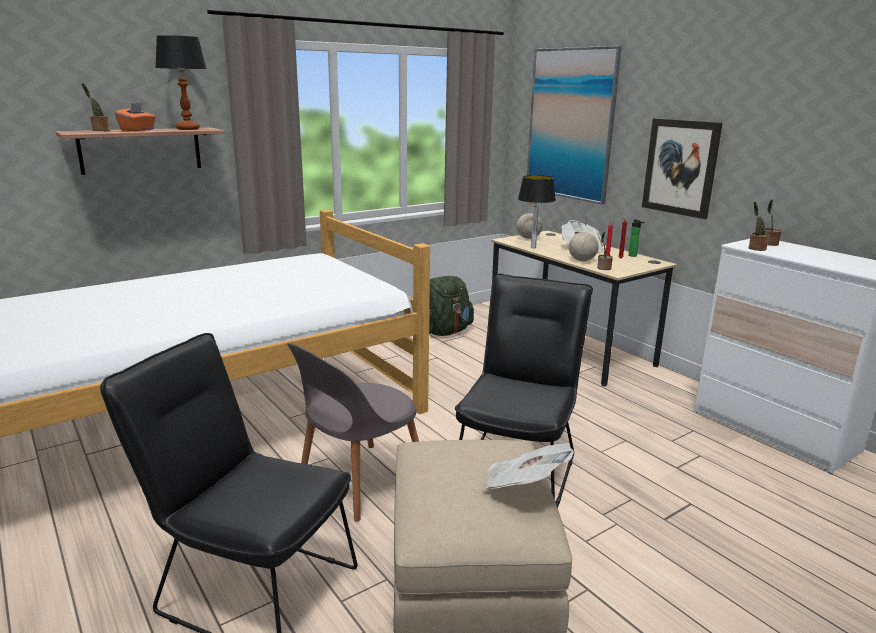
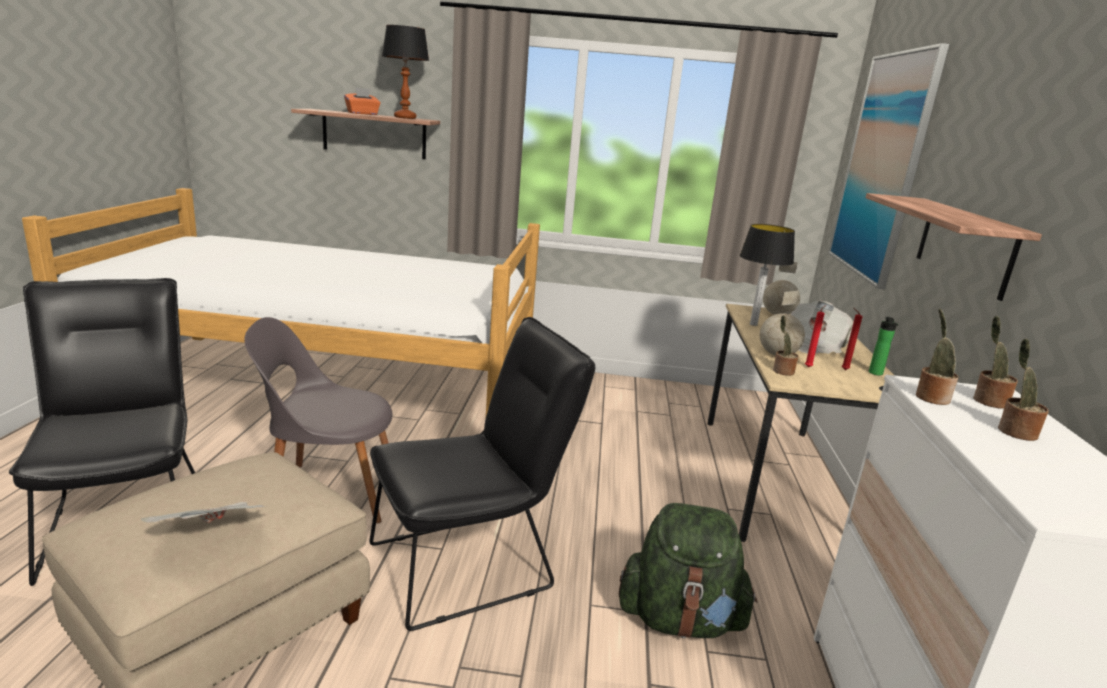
camera: 40 degrees right, 0 degrees up
potted plant [82,83,110,131] -> potted plant moved to [998,339,1049,441]
green backpack [429,276,474,336] -> green backpack moved to [619,503,757,638]
picture [642,118,723,219] -> shelf [865,193,1042,301]

